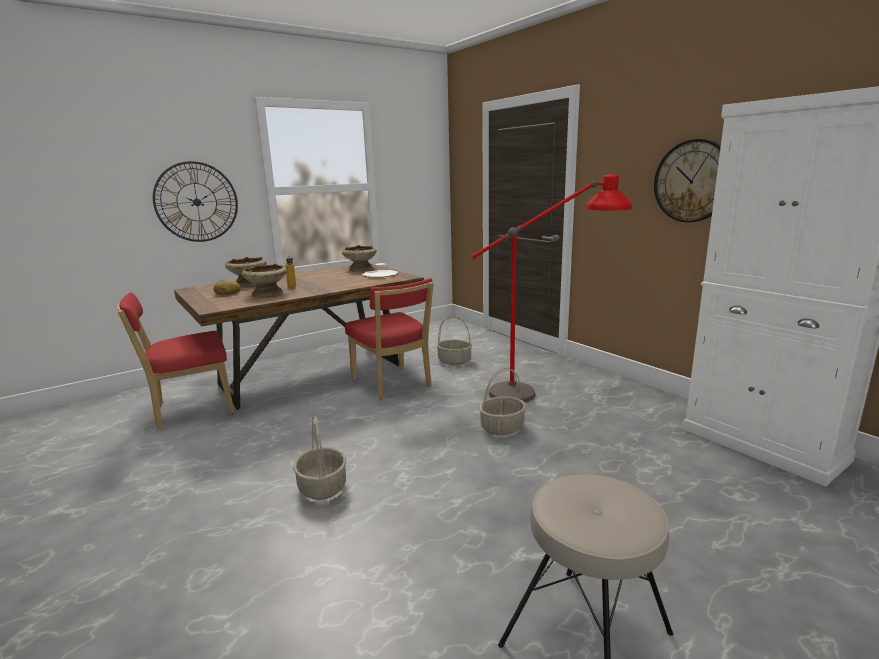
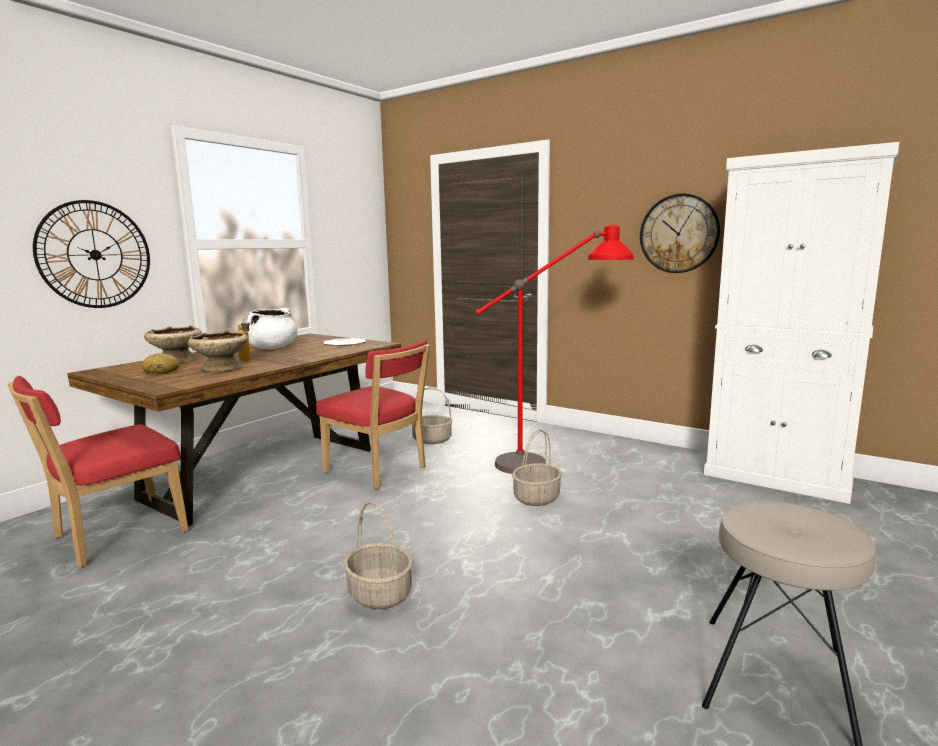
camera: 20 degrees left, 5 degrees down
beige bowl [342,245,377,271] -> none
none -> white cooking pot [247,308,297,349]

